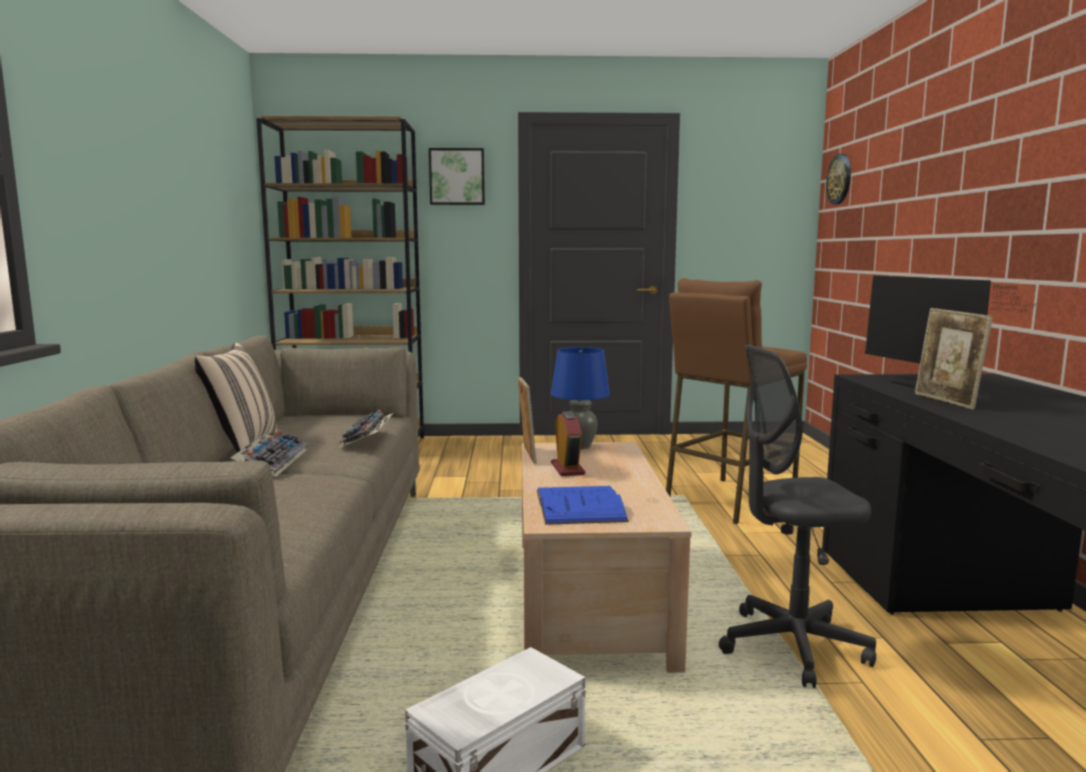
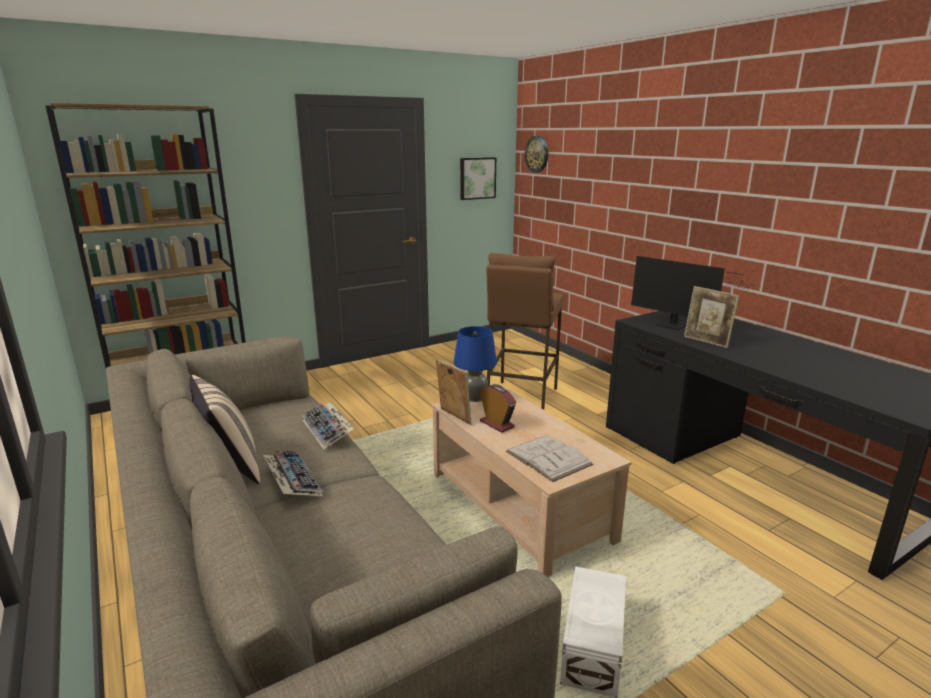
camera: 30 degrees left, 10 degrees up
picture [429,148,485,205] -> picture moved to [460,157,496,200]
blue book [537,486,629,525] -> white book [506,435,593,482]
grey office chair [719,344,876,688] -> none

